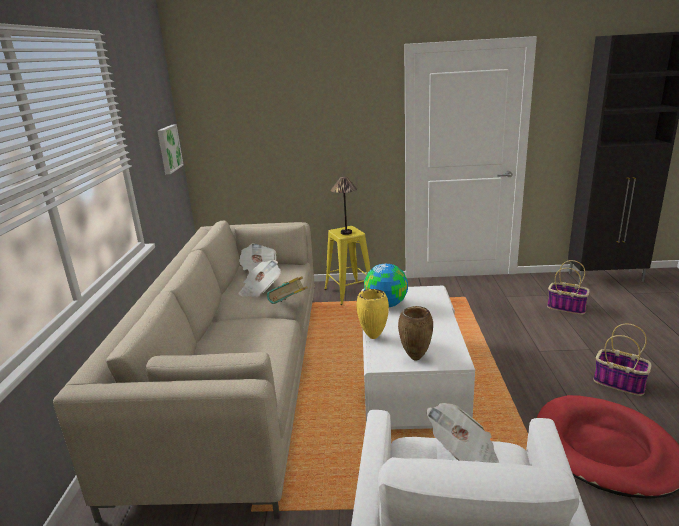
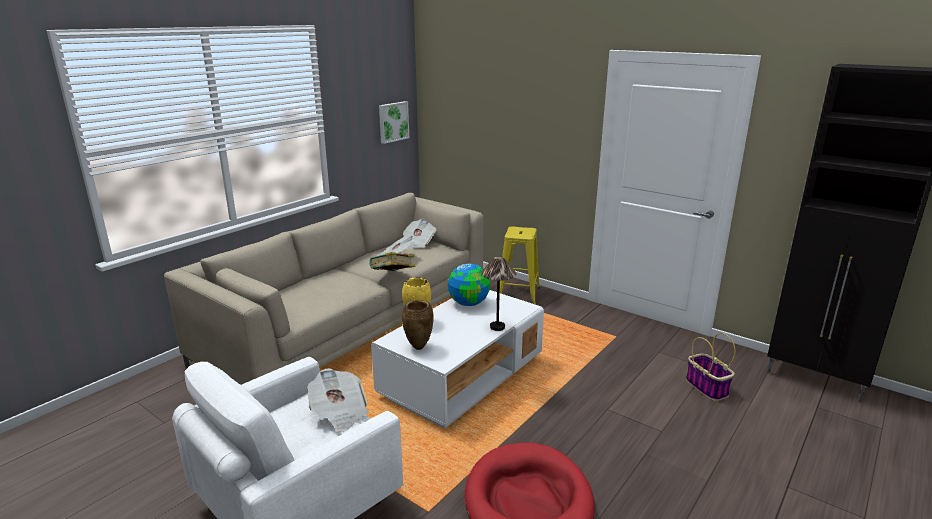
camera: 35 degrees right, 0 degrees up
table lamp [331,177,357,235] -> table lamp moved to [481,256,516,331]
basket [594,323,652,396] -> none

